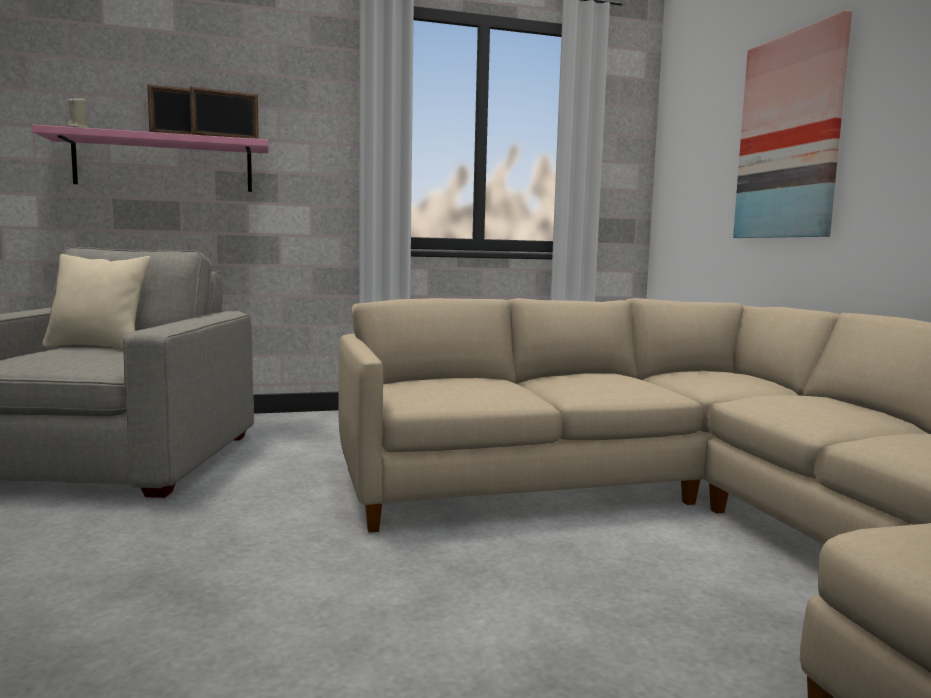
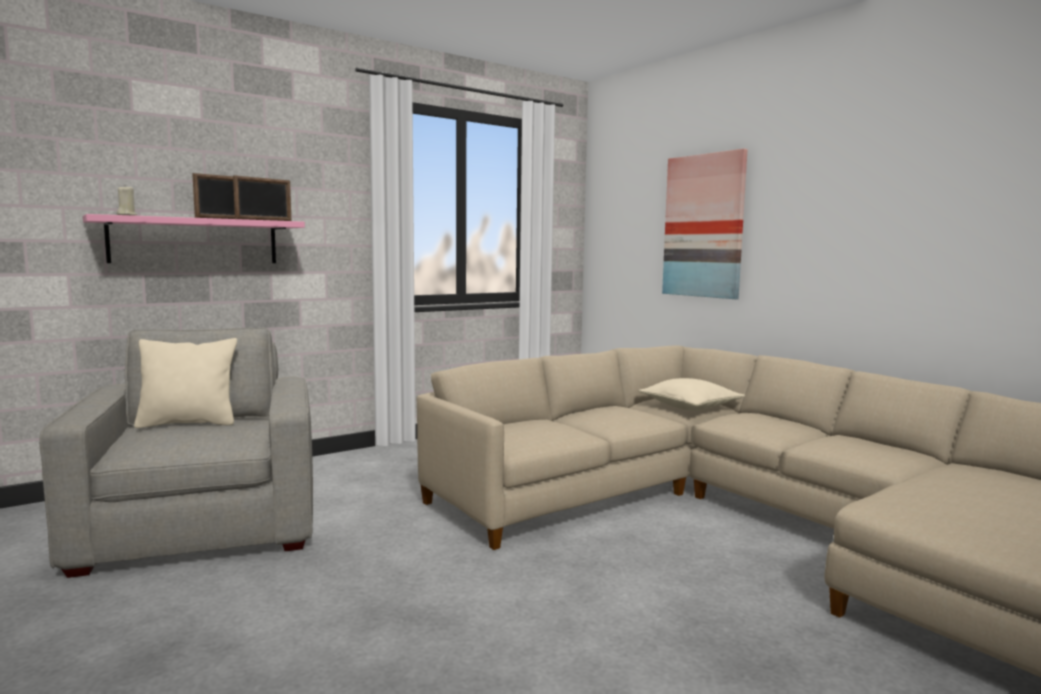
camera: 20 degrees left, 0 degrees up
none -> beige pillow [639,378,745,411]

